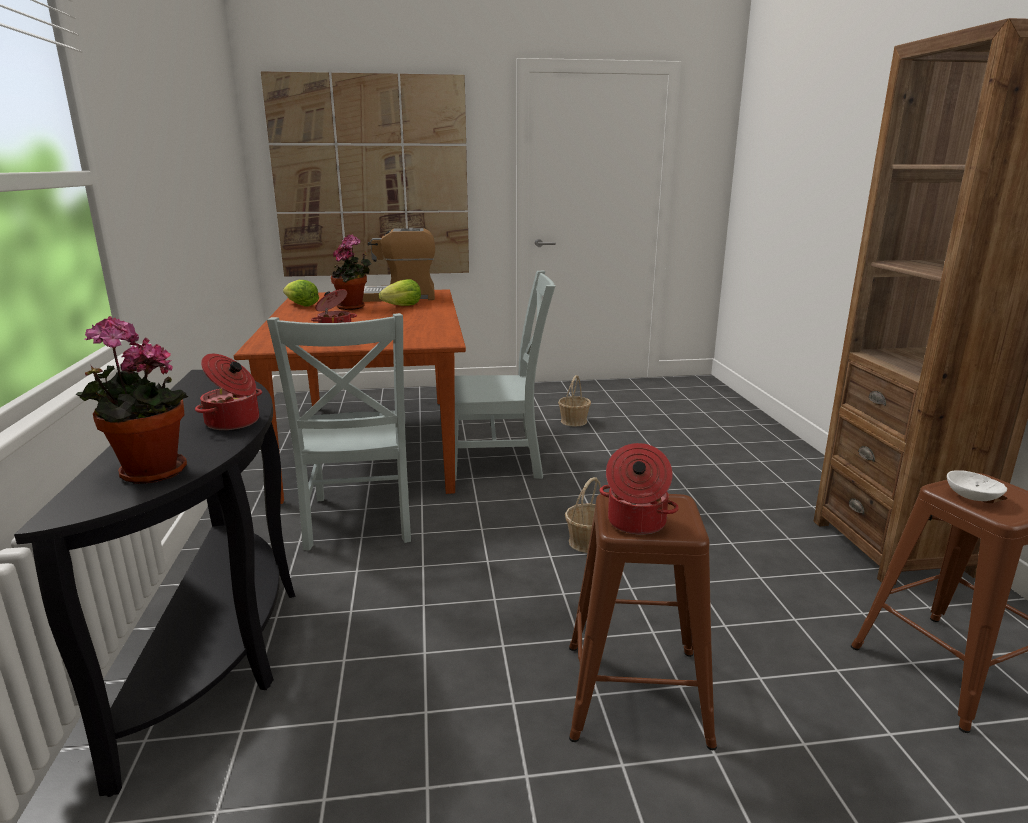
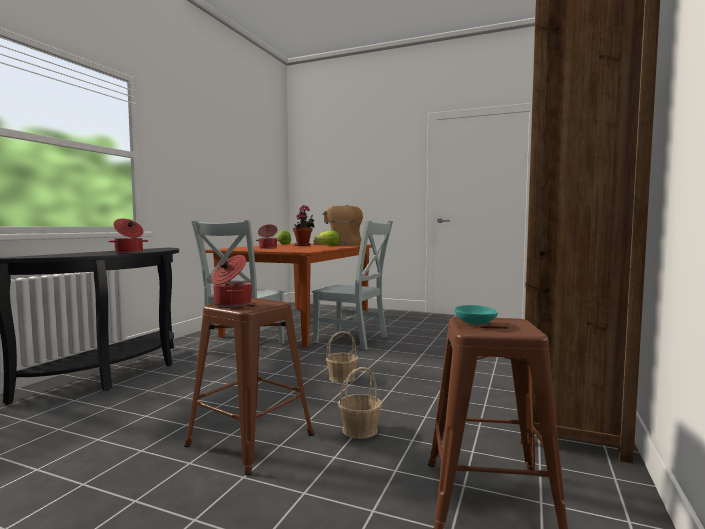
camera: 30 degrees right, 15 degrees down
potted plant [75,316,188,484] -> none
picture [261,71,469,277] -> none
basket [558,375,591,427] -> basket moved to [338,367,382,439]
white bowl [947,470,1007,501] -> turquoise bowl [454,305,498,325]

